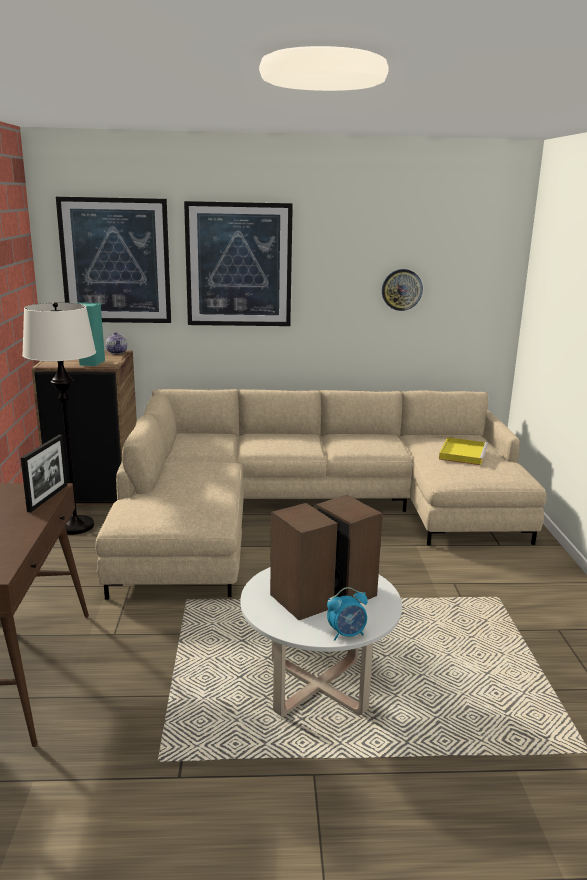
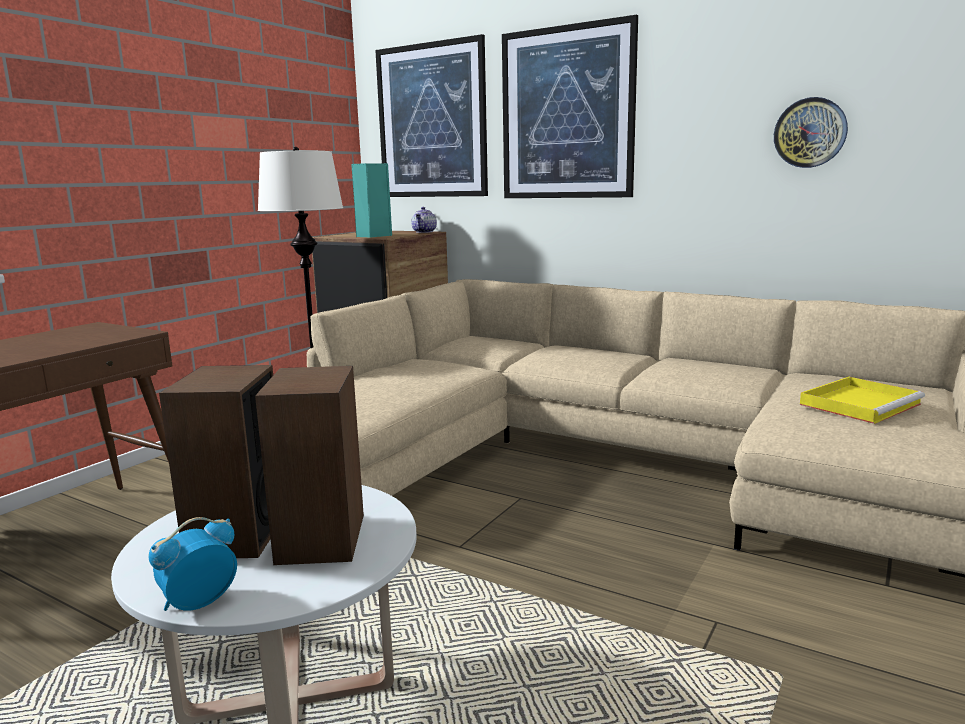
camera: 35 degrees right, 5 degrees down
picture frame [21,435,67,513] -> none
alarm clock [327,587,368,641] -> alarm clock turned 120 degrees clockwise [149,517,237,611]

